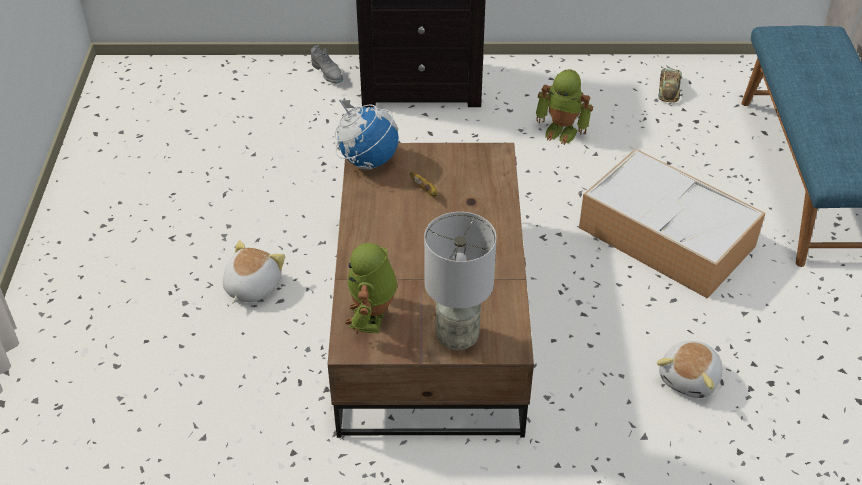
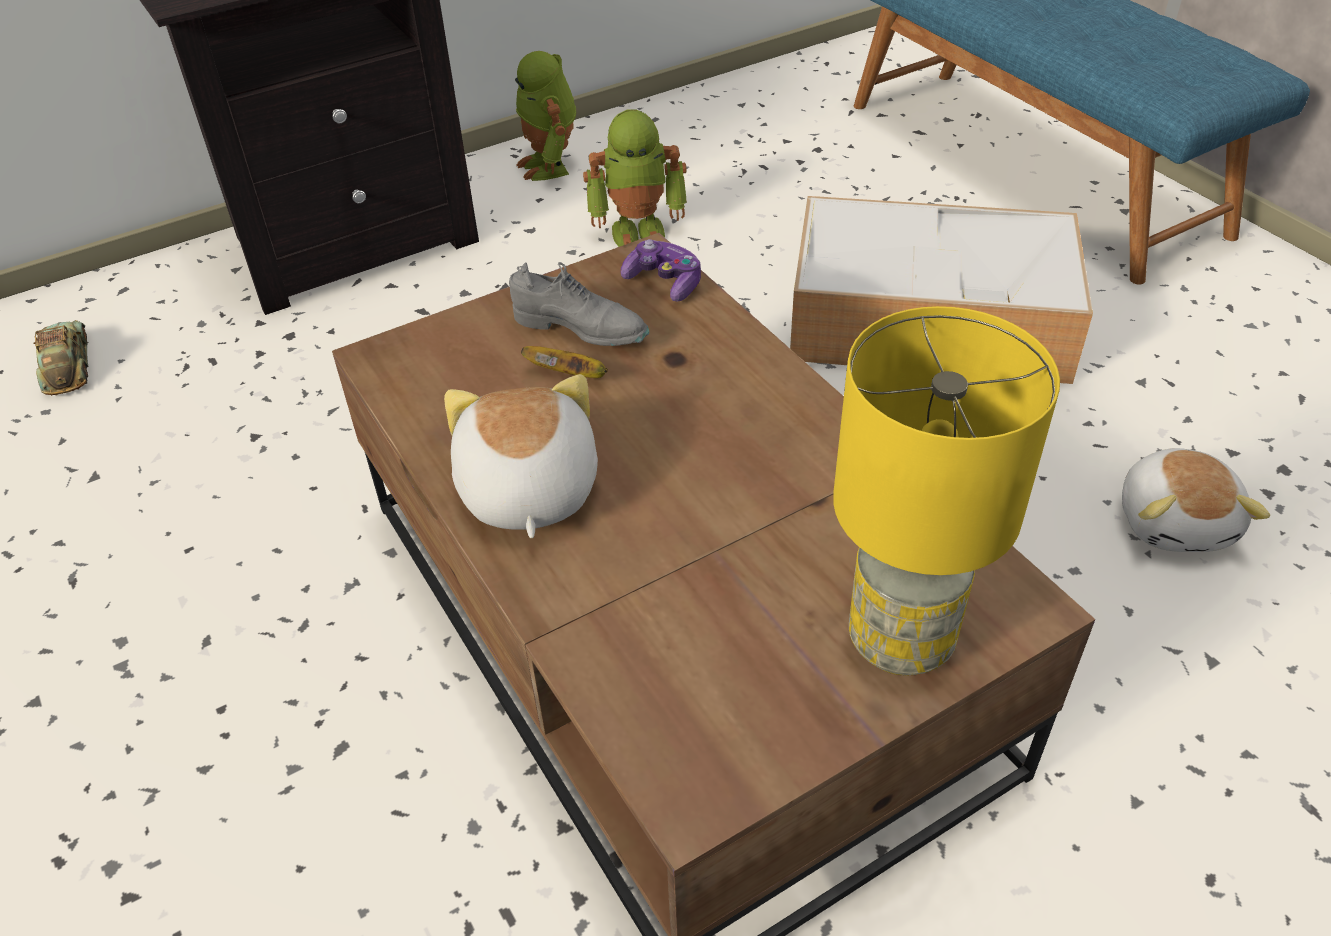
camera: 30 degrees left, 0 degrees up
plush toy [223,240,285,303] -> plush toy moved to [444,374,598,538]
grey shoe [311,45,343,84] -> grey shoe moved to [509,262,649,346]
globe [334,99,399,170] -> none
toy robot [345,243,397,334] -> toy robot moved to [515,51,576,181]
grey table lamp [424,212,496,350] -> yellow table lamp [833,306,1060,676]
toy car [658,68,682,102] -> toy car moved to [33,320,89,396]
none -> game controller [621,239,701,302]

